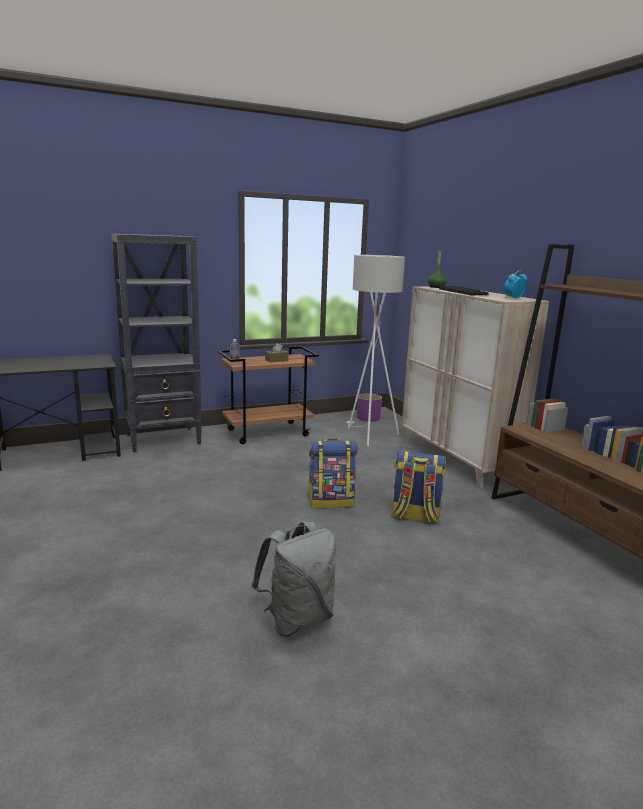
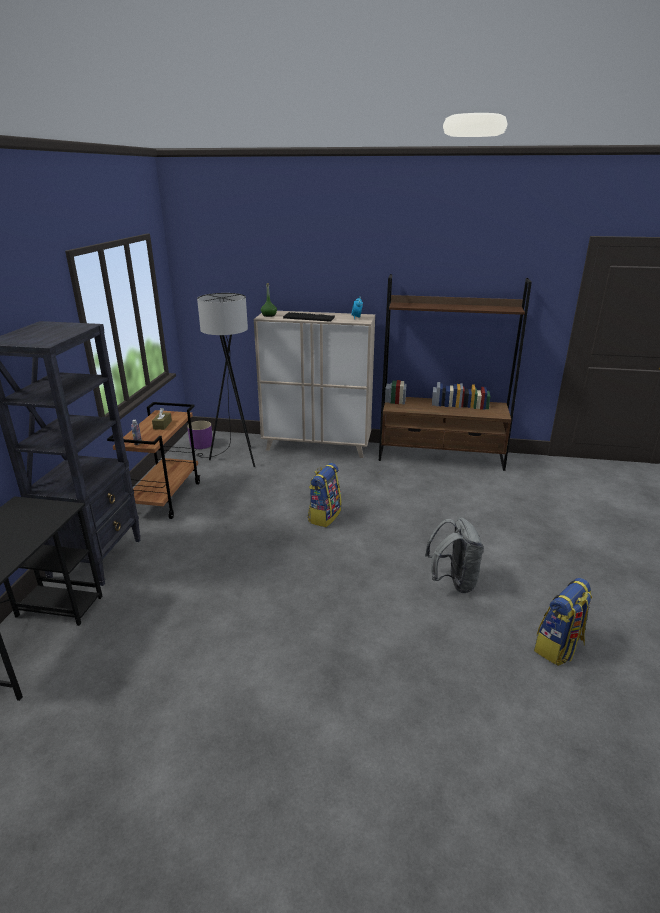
camera: 55 degrees left, 10 degrees up
white floor lamp [347,255,405,446] -> black floor lamp [196,293,255,467]
backpack [391,451,446,524] -> backpack moved to [534,578,592,666]

